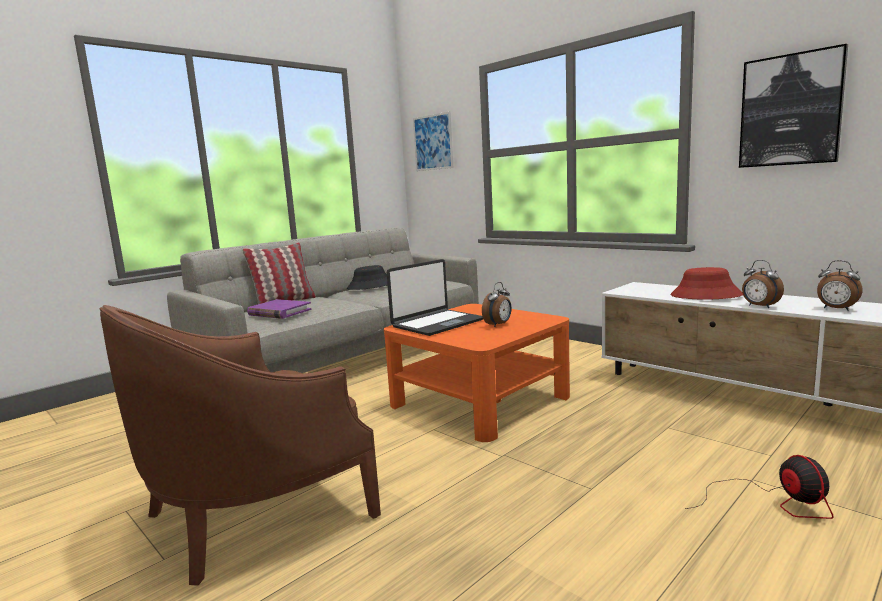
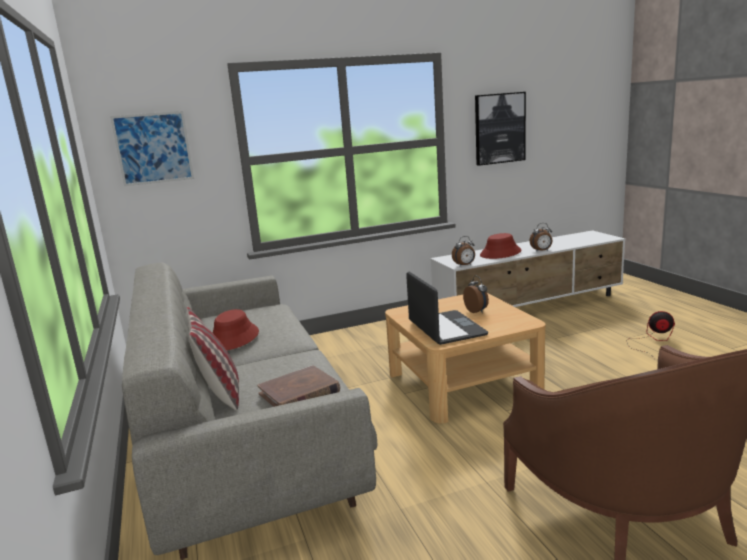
camera: 65 degrees left, 5 degrees up
purple book [247,299,312,319] -> brown book [257,365,340,407]
black hat [347,265,387,290] -> red hat [213,309,259,350]
orange coffee table [384,304,570,442] -> beige coffee table [385,293,546,424]
alarm clock [817,260,863,311] -> alarm clock moved to [452,236,475,266]

